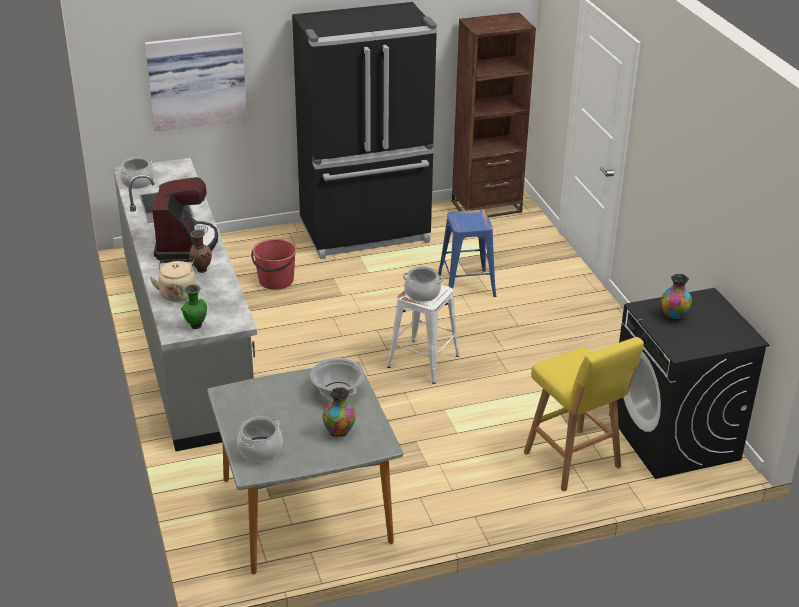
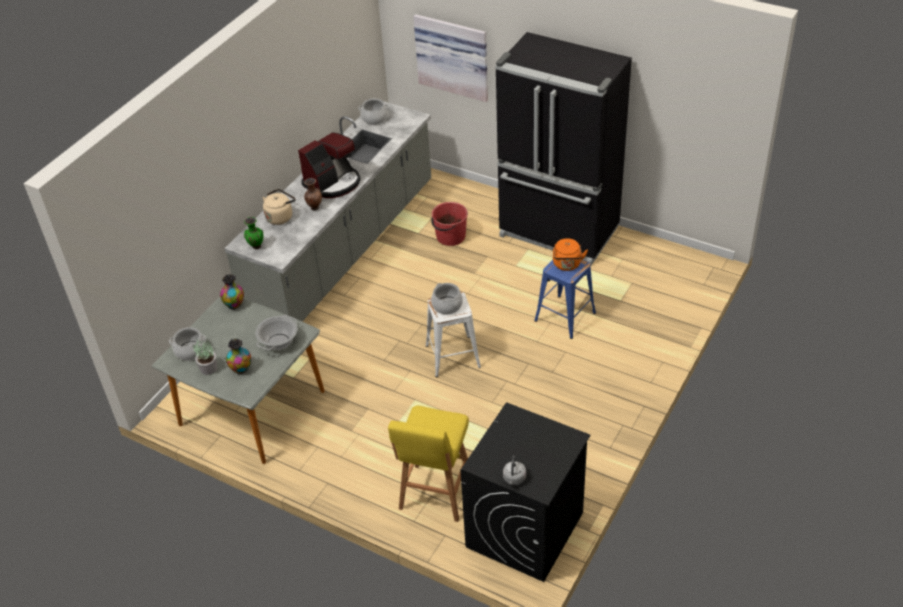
camera: 50 degrees right, 10 degrees up
brown bookcase [452,12,536,218] -> none
vase [661,274,692,321] -> vase moved to [220,274,244,310]
none -> potted plant [193,339,217,375]
none -> grey kettle [503,455,526,485]
none -> orange kettle [553,238,588,271]

